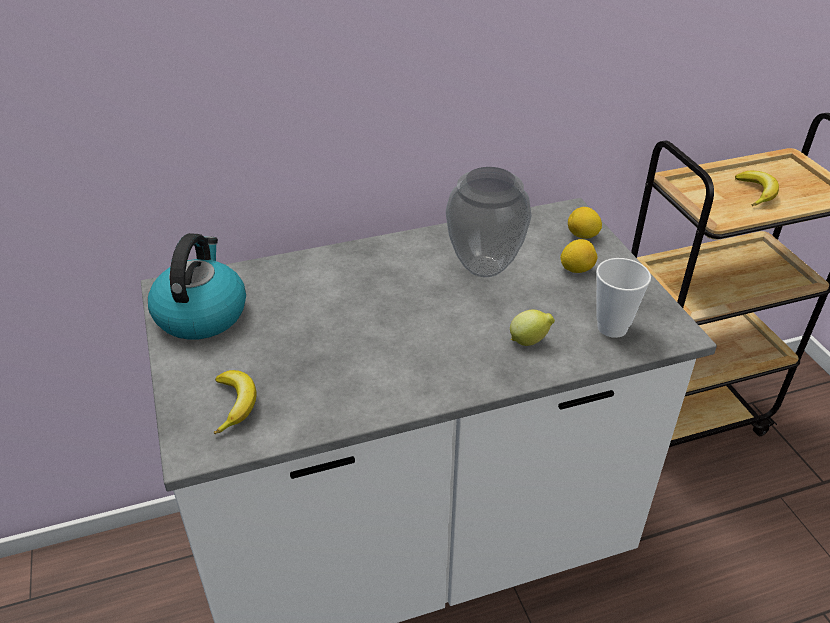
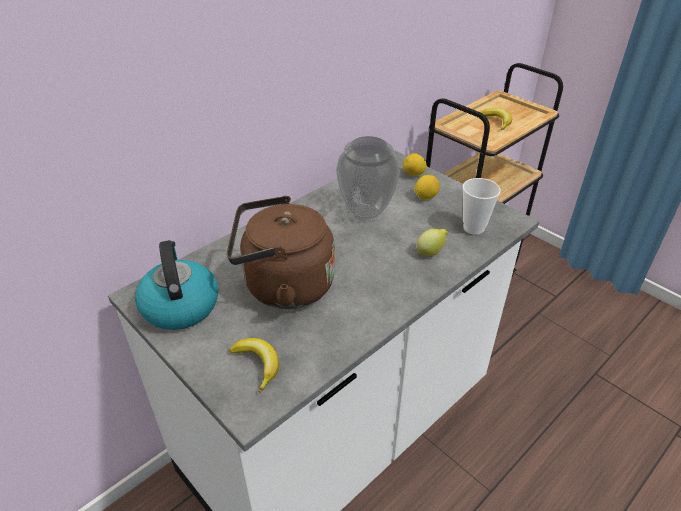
camera: 25 degrees left, 0 degrees up
none -> brown kettle [227,196,335,309]

